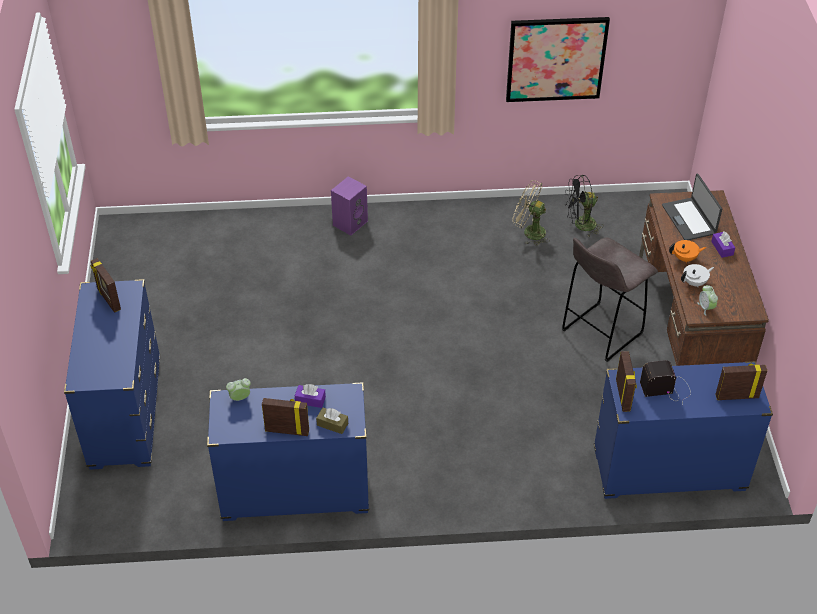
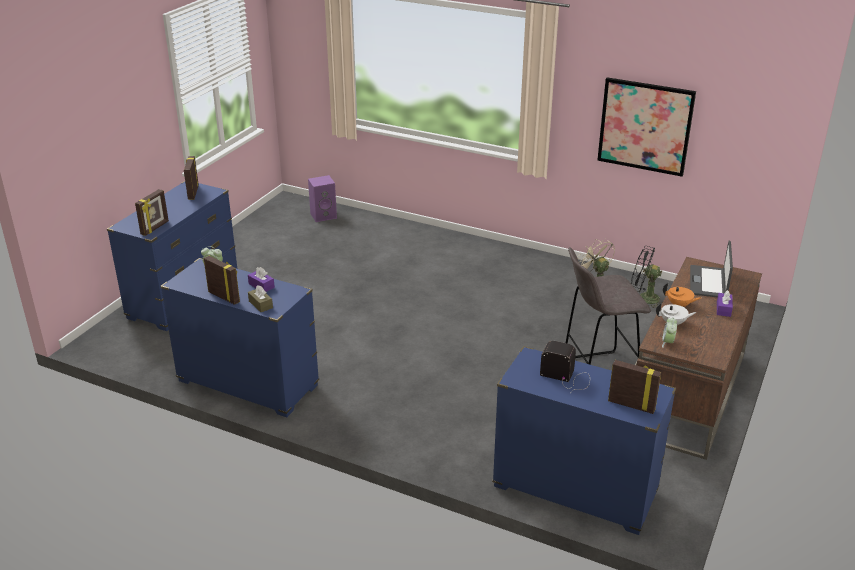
camera: 30 degrees right, 15 degrees down
purple speaker [331,176,368,235] -> purple speaker moved to [308,175,337,222]
picture frame [616,351,637,412] -> picture frame moved to [135,189,169,236]

